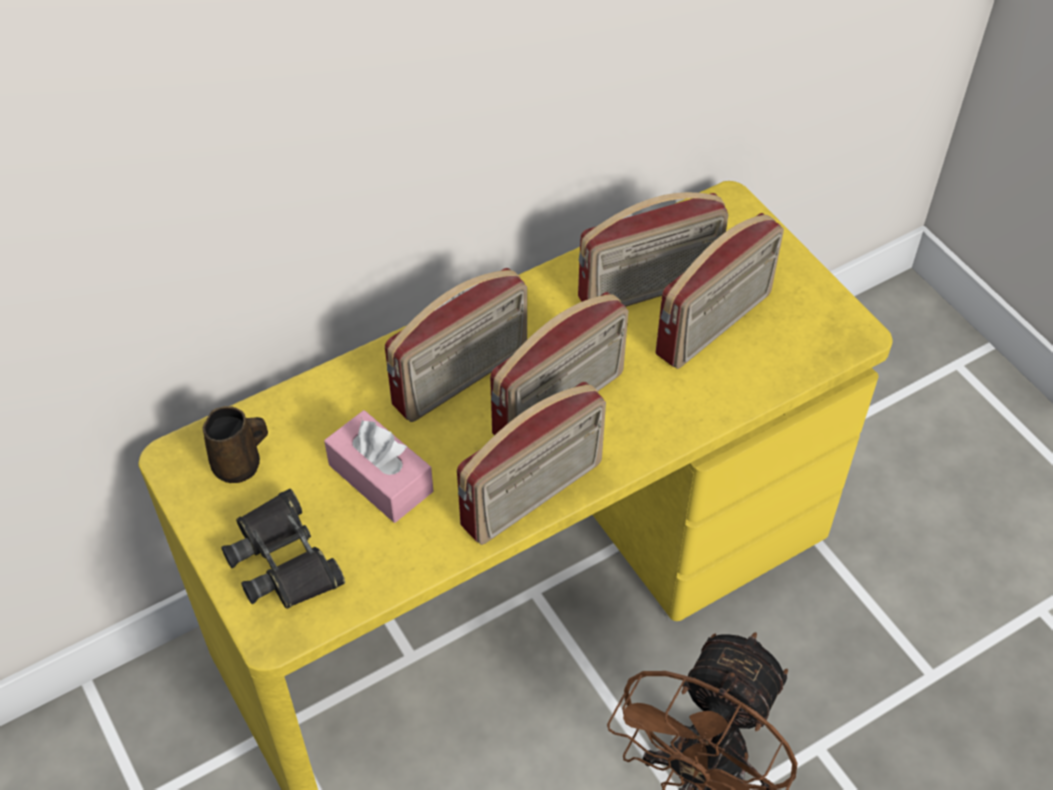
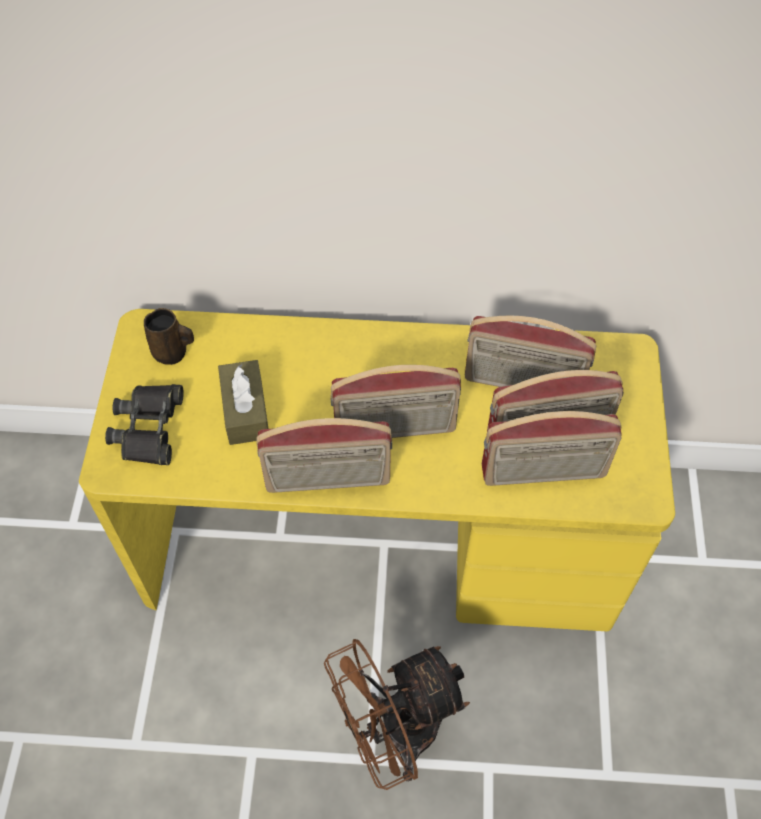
camera: 35 degrees right, 5 degrees up
pink tissue box [324,410,433,523] -> brown tissue box [218,360,268,445]
radio [385,268,527,422] -> radio moved to [482,411,622,486]

